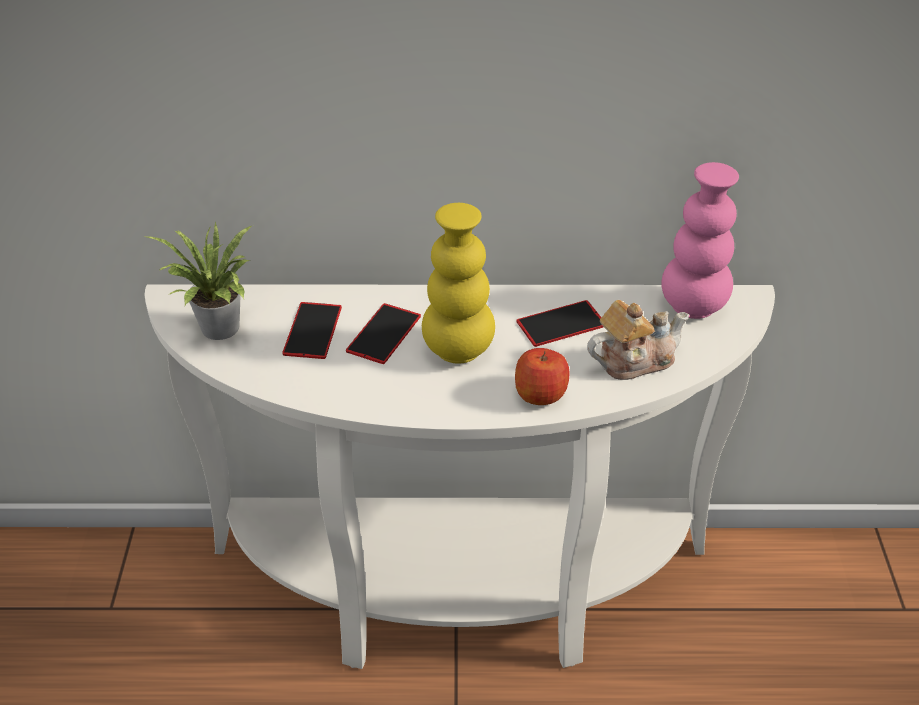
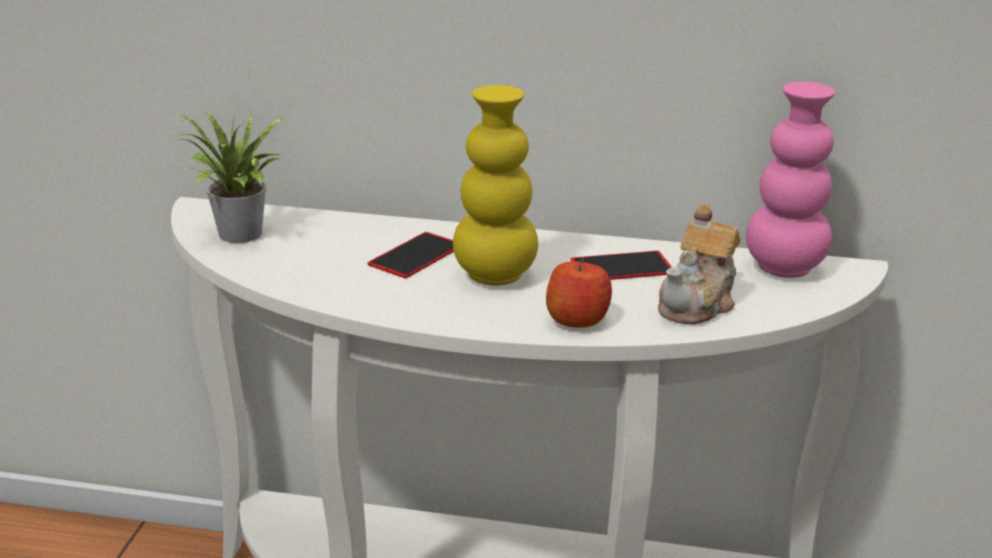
camera: 10 degrees right, 15 degrees down
phone [282,302,342,359] -> none
teapot [587,300,689,380] -> teapot turned 135 degrees clockwise [658,204,740,325]

